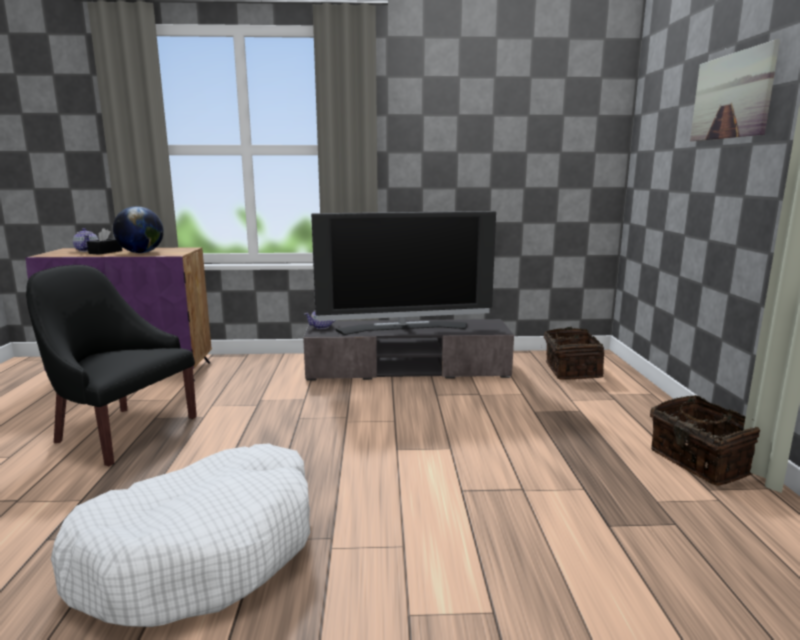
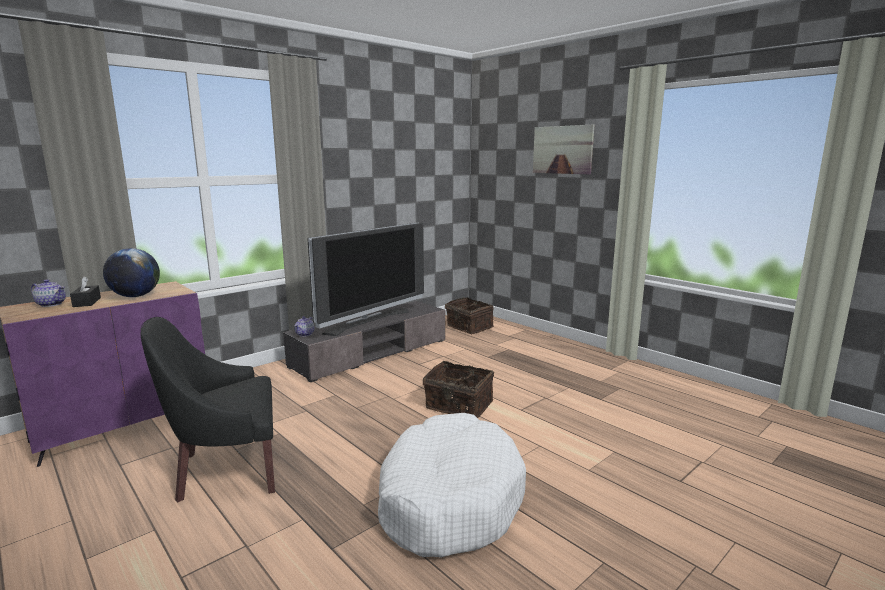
camera: 40 degrees left, 0 degrees up
basket [650,395,760,486] -> basket moved to [423,361,494,418]

